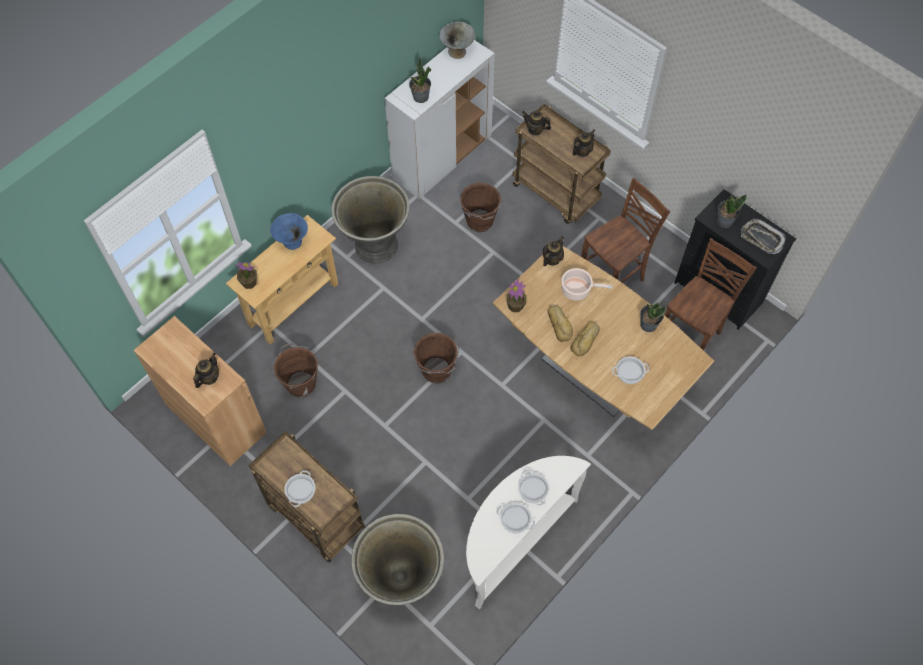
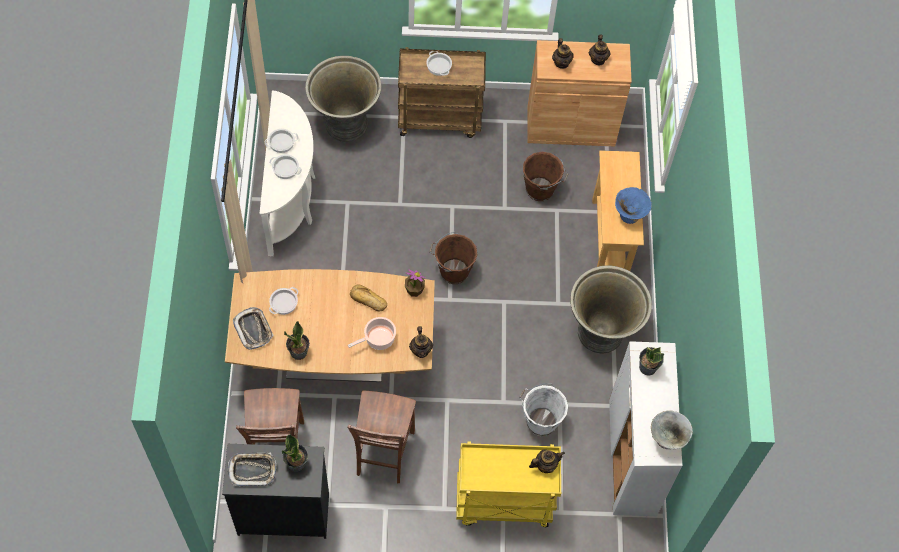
camera: 135 degrees right, 0 degrees up
potted plant [235,262,257,289] -> none
brown bucket [460,182,503,232] -> white bucket [519,383,568,436]
brown cart [513,104,611,224] -> yellow cart [456,441,561,527]
bread [571,321,600,356] -> none
teapot [573,129,596,157] -> teapot moved to [589,35,611,65]
none -> tray [233,307,274,350]

